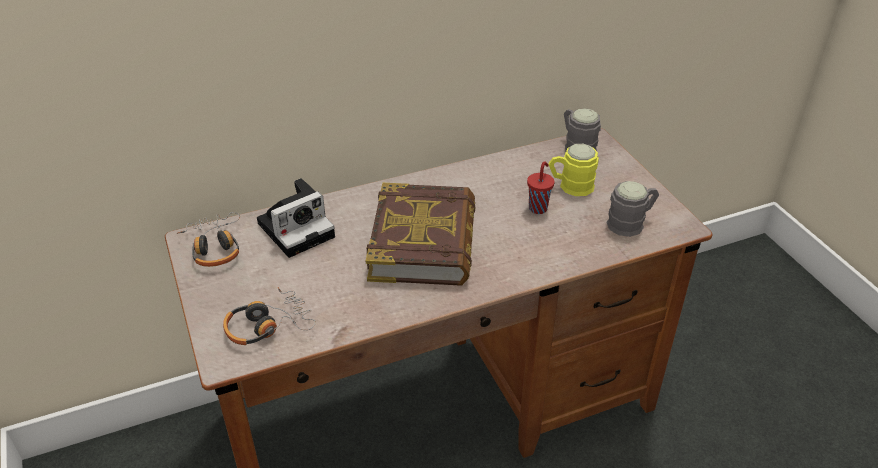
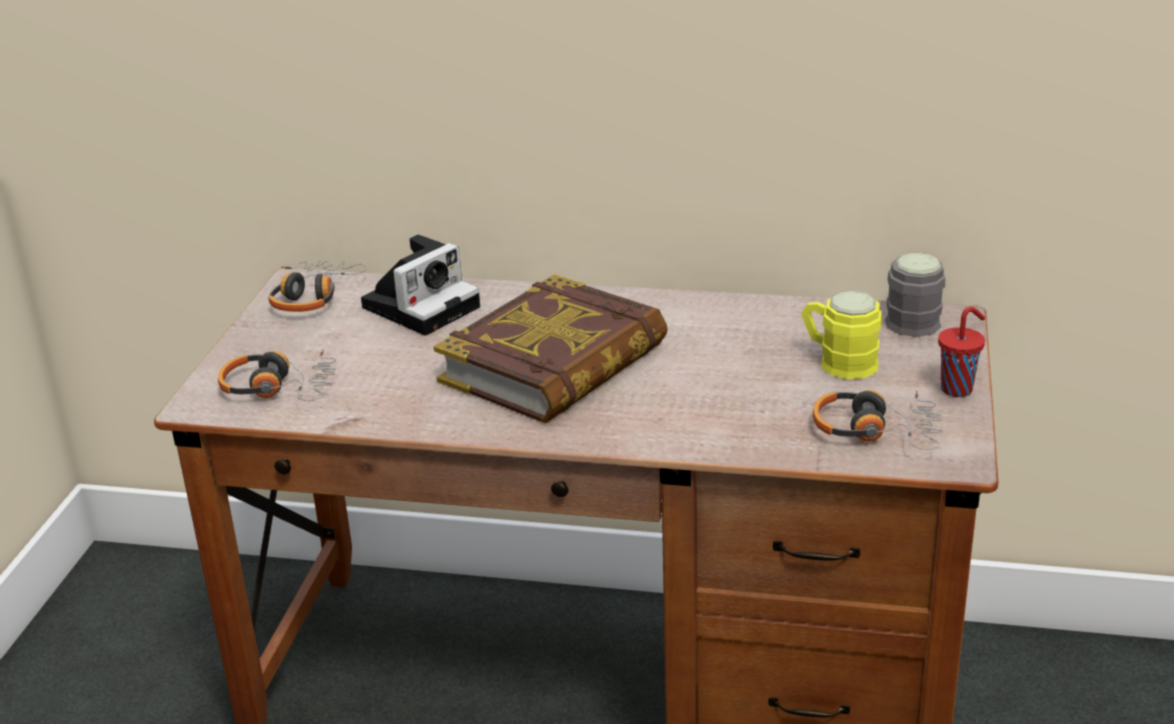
camera: 35 degrees right, 10 degrees down
camera [257,178,335,258] -> camera turned 45 degrees counterclockwise [361,235,480,336]
red cup [527,161,554,214] -> red cup moved to [938,307,985,397]
grey mug [606,181,659,237] -> headphones [813,390,943,450]

